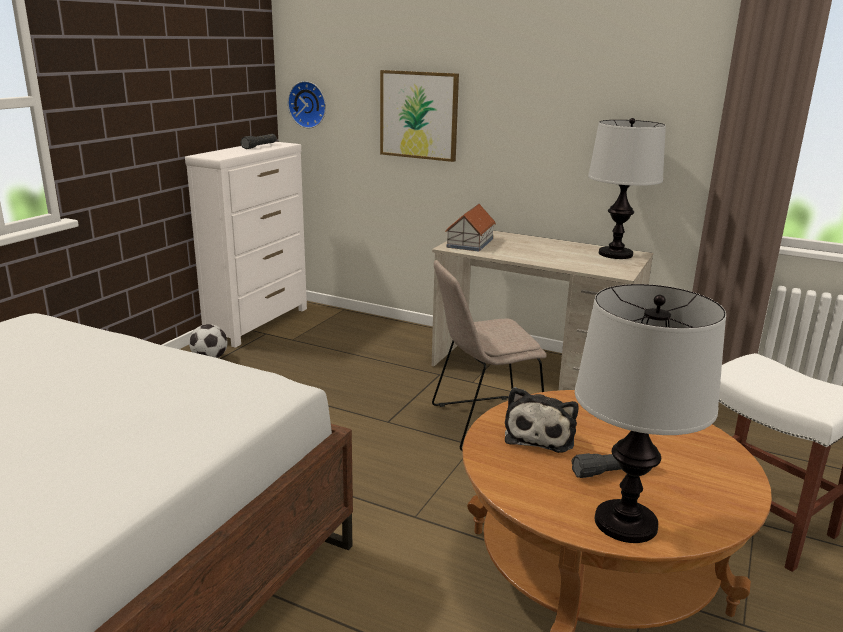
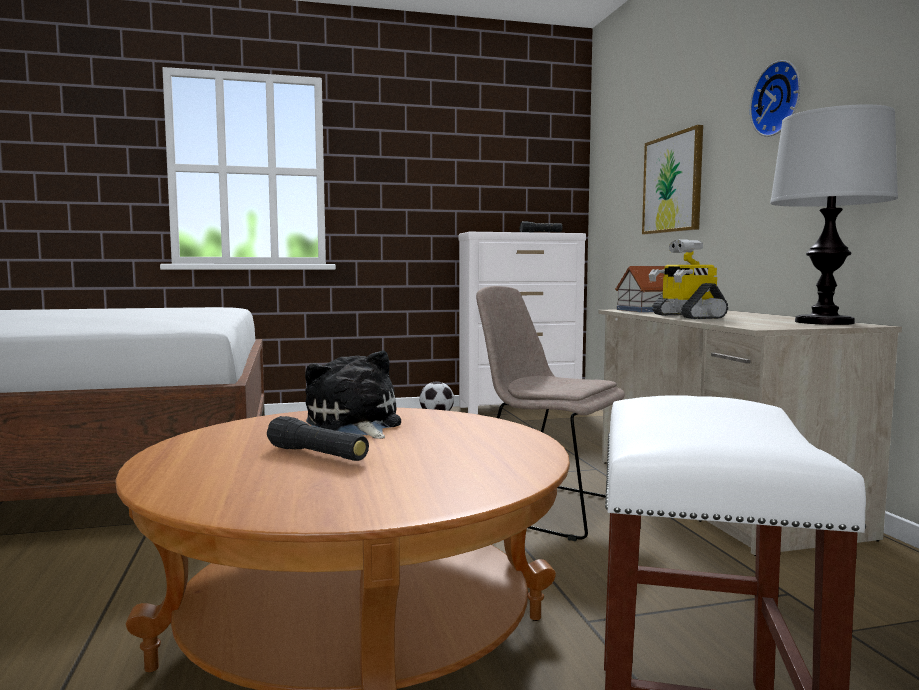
camera: 50 degrees right, 15 degrees down
wall clock [288,81,326,128] -> wall clock moved to [750,60,801,137]
plush toy [505,387,578,453] -> plush toy turned 90 degrees clockwise [305,350,401,439]
table lamp [575,284,726,543] -> none
none -> toy robot [649,239,728,319]

